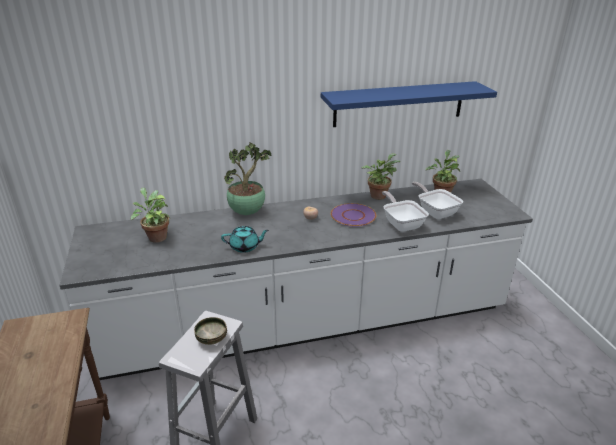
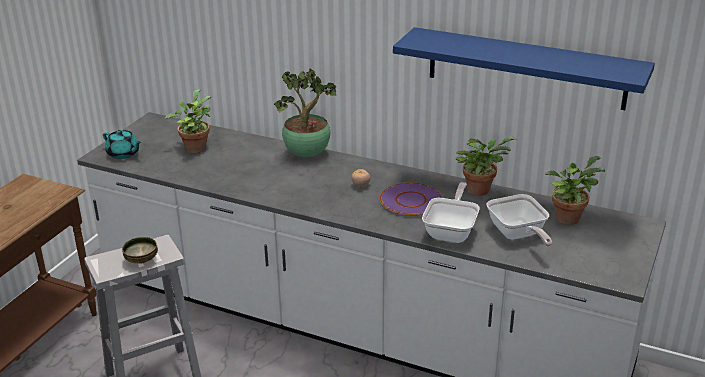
camera: 40 degrees right, 0 degrees up
turquoise teapot [221,226,269,253] -> turquoise teapot moved to [103,130,141,159]
frying pan [412,182,463,219] -> frying pan turned 150 degrees clockwise [486,194,552,247]

